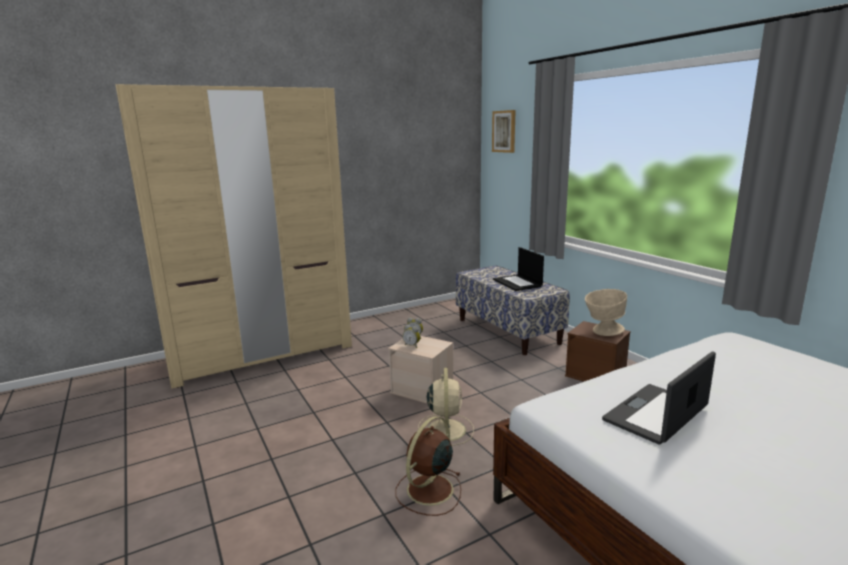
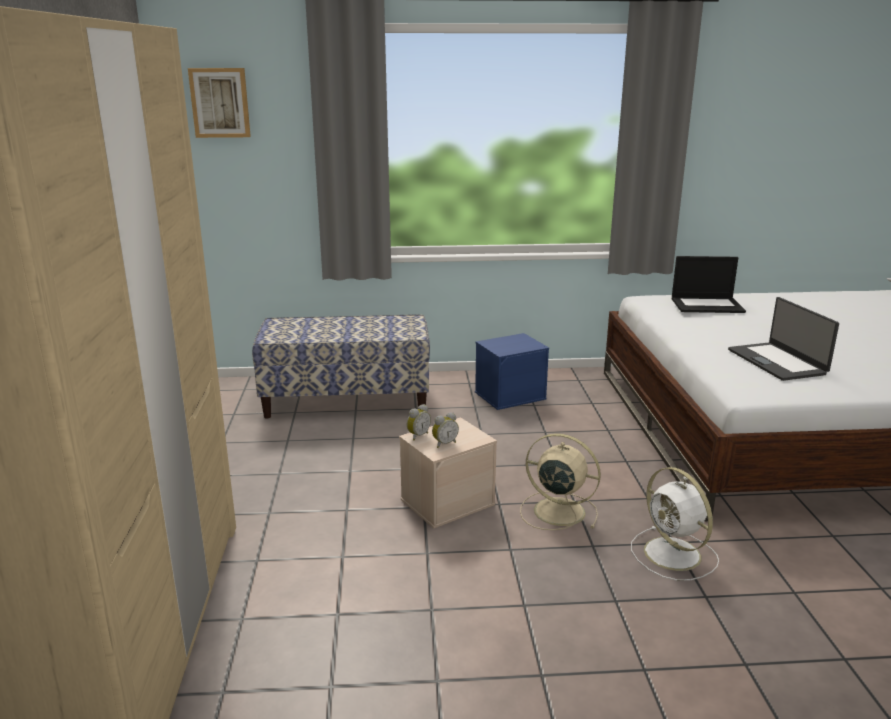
camera: 65 degrees left, 5 degrees up
brown fan [395,416,461,516] -> white fan [631,467,719,581]
laptop [493,247,544,291] -> laptop moved to [672,256,746,313]
brown storage box [565,321,631,382] -> blue storage box [475,333,549,410]
beige bowl [585,289,627,336] -> none

